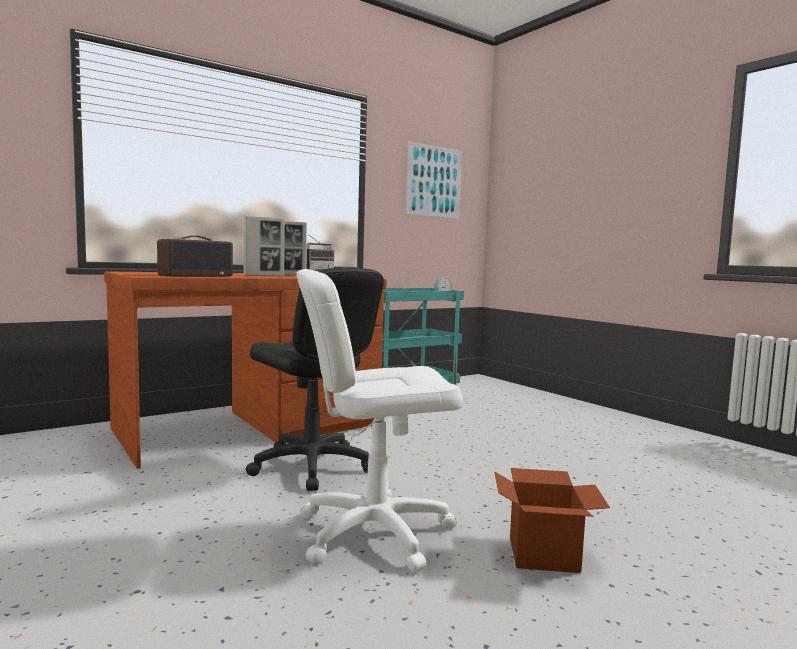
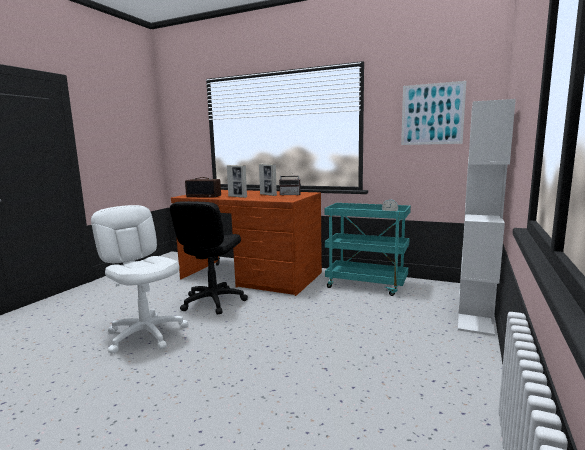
camera: 60 degrees right, 5 degrees up
cardboard box [494,468,610,573] -> none
none -> white bookcase [458,99,516,336]

